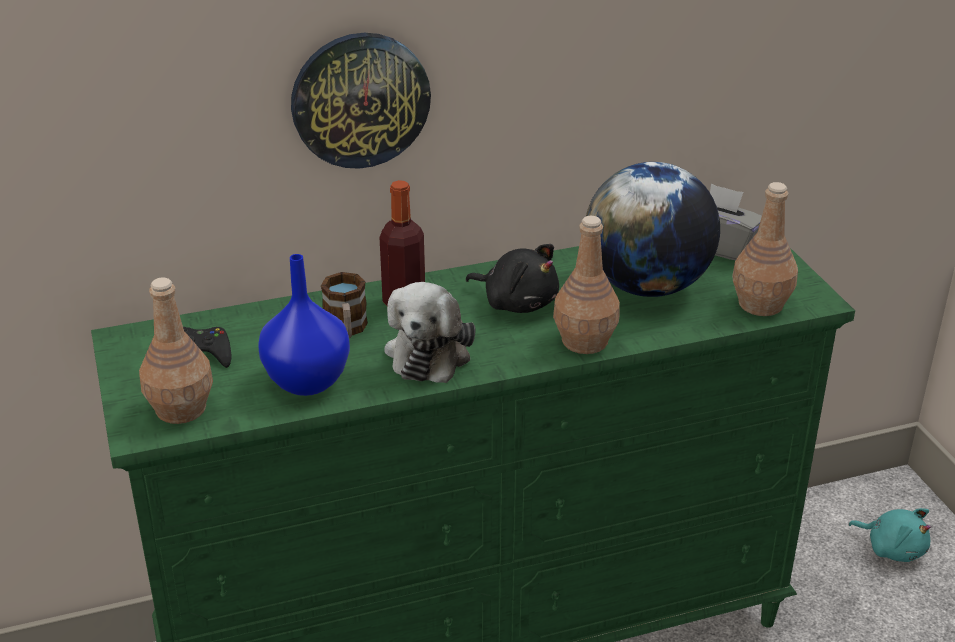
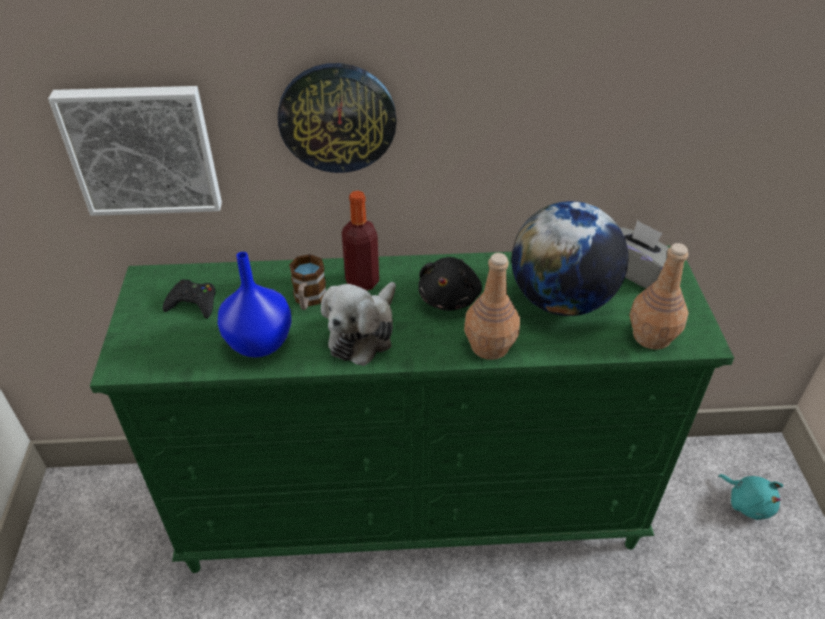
camera: 15 degrees right, 10 degrees up
brown bottle [139,277,213,424] -> none
black plush toy [466,244,559,313] -> black plush toy turned 60 degrees clockwise [418,257,482,311]
none -> picture [48,86,222,216]

